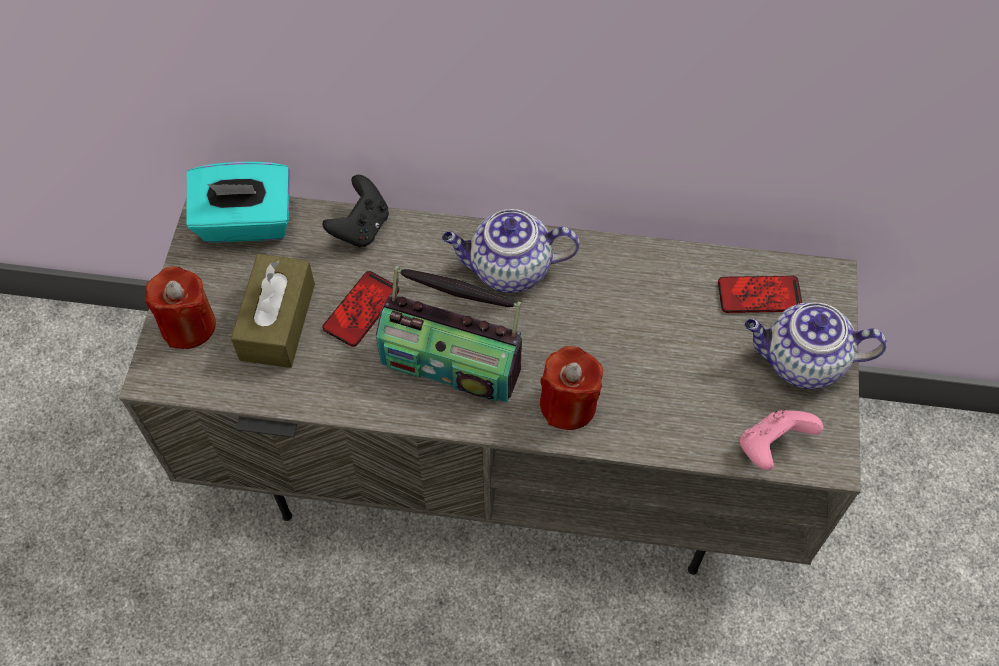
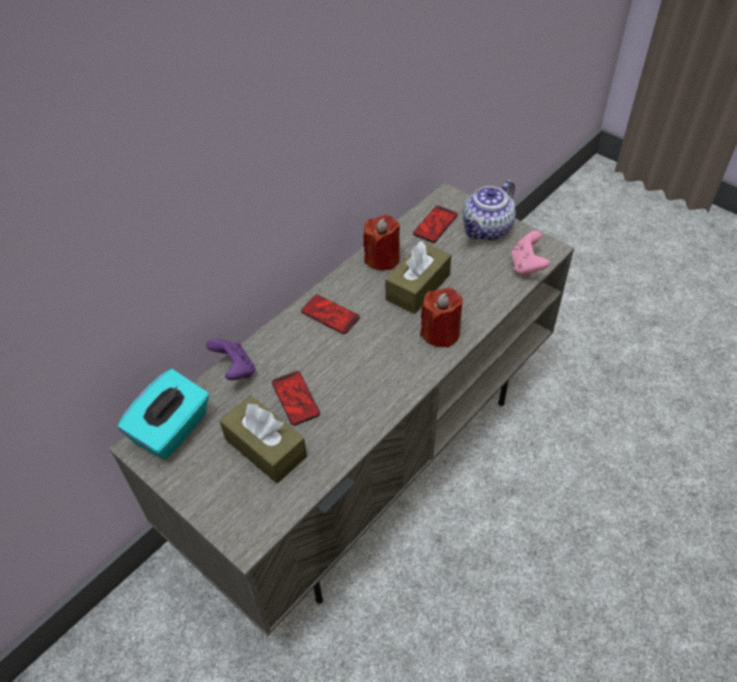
camera: 55 degrees left, 10 degrees down
red candle [145,266,216,349] -> red candle moved to [363,214,400,271]
black game controller [322,175,389,247] -> purple game controller [206,338,255,380]
radio [376,266,522,402] -> none
teapot [442,209,580,293] -> phone [301,295,360,334]
none -> brown tissue box [385,241,451,314]

